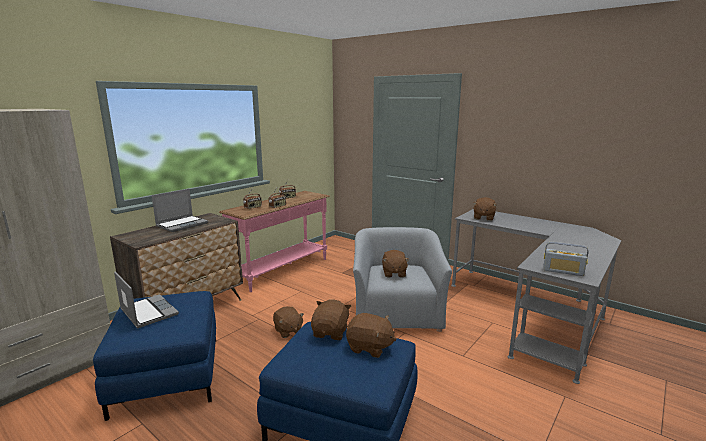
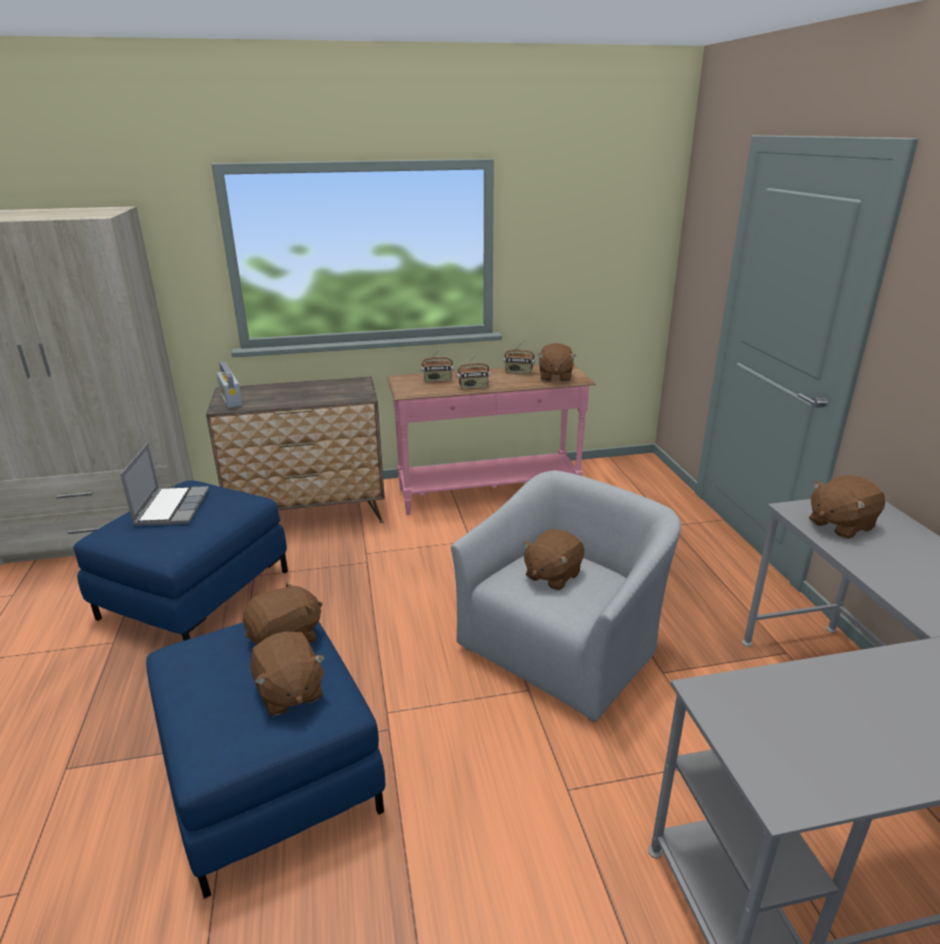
camera: 40 degrees right, 10 degrees up
laptop [152,189,208,232] -> none
brown plush toy [273,306,304,338] -> brown plush toy moved to [538,343,576,382]
radio [543,242,588,276] -> radio moved to [217,362,242,408]

